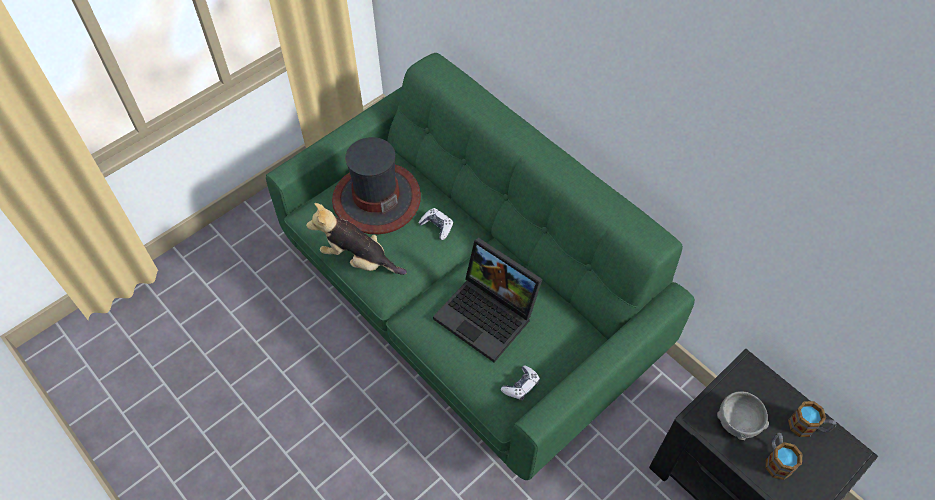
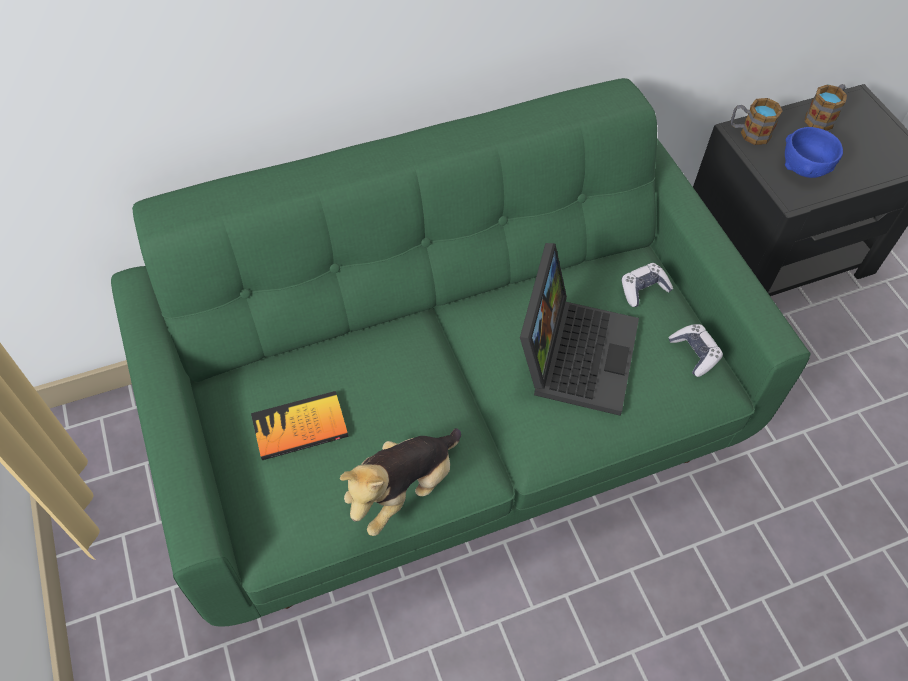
camera: 70 degrees left, 0 degrees up
hat [332,137,421,234] -> book [251,391,349,460]
game controller [418,208,453,240] -> game controller moved to [621,263,673,307]
laptop [433,237,543,362] -> laptop turned 45 degrees counterclockwise [520,243,639,416]
grey bowl [717,391,769,440] -> blue bowl [785,127,843,178]
mug [765,433,802,480] -> mug moved to [731,98,783,145]

